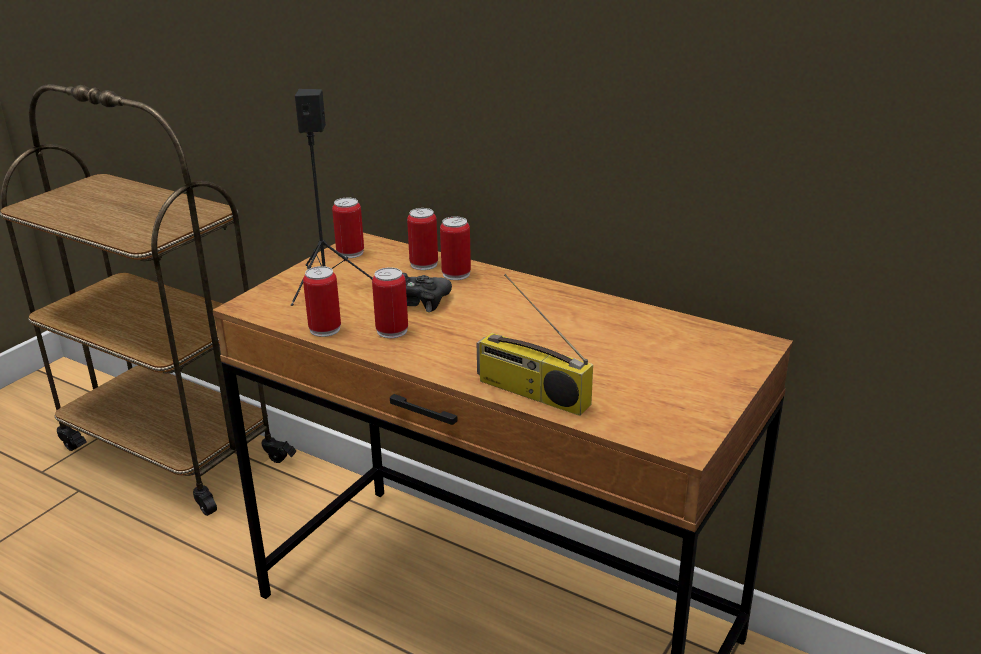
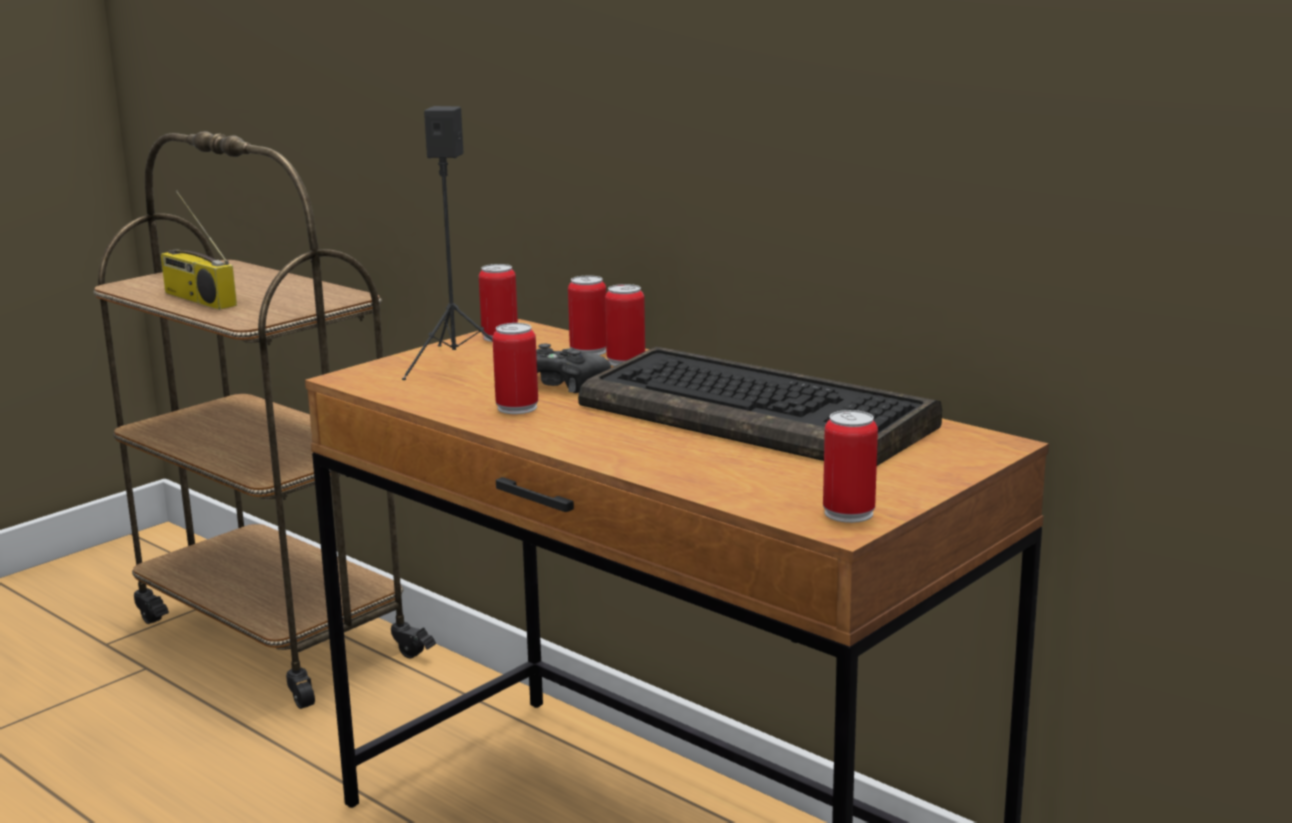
camera: 10 degrees right, 10 degrees down
can [303,266,341,337] -> can moved to [823,410,878,523]
radio [477,274,593,416] -> radio moved to [161,191,237,310]
none -> keyboard [578,347,942,466]

